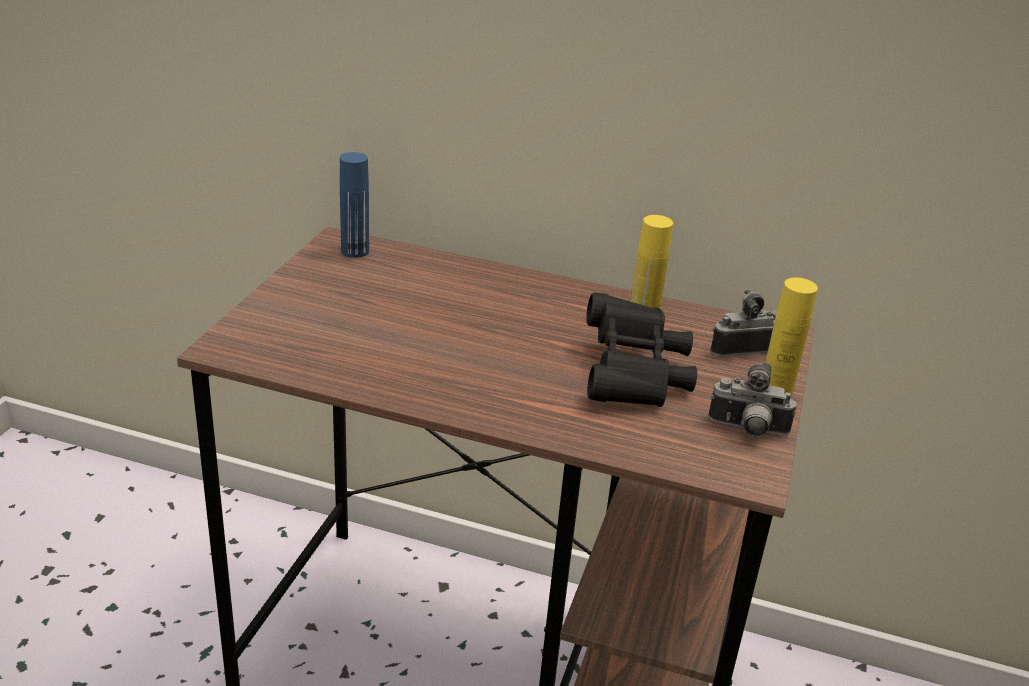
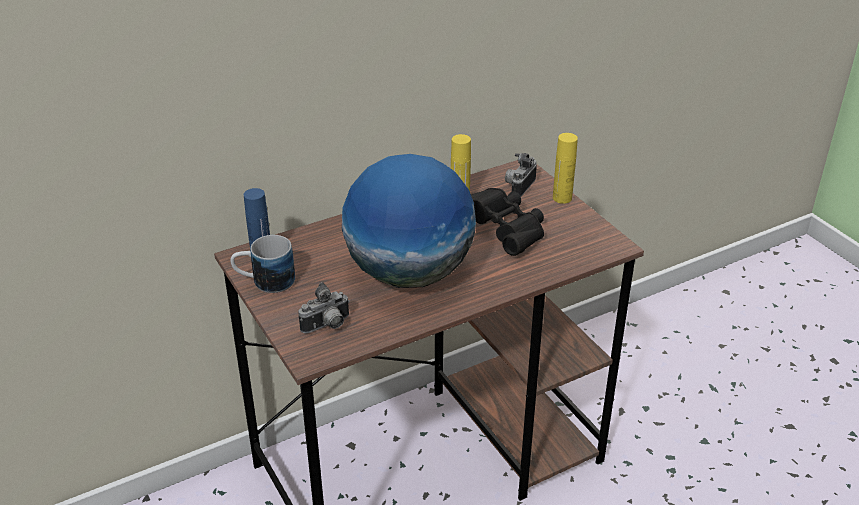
camera: 45 degrees left, 5 degrees up
camera [709,363,796,437] -> camera moved to [298,282,350,333]
none -> mug [231,235,295,293]
none -> globe [342,154,476,288]

